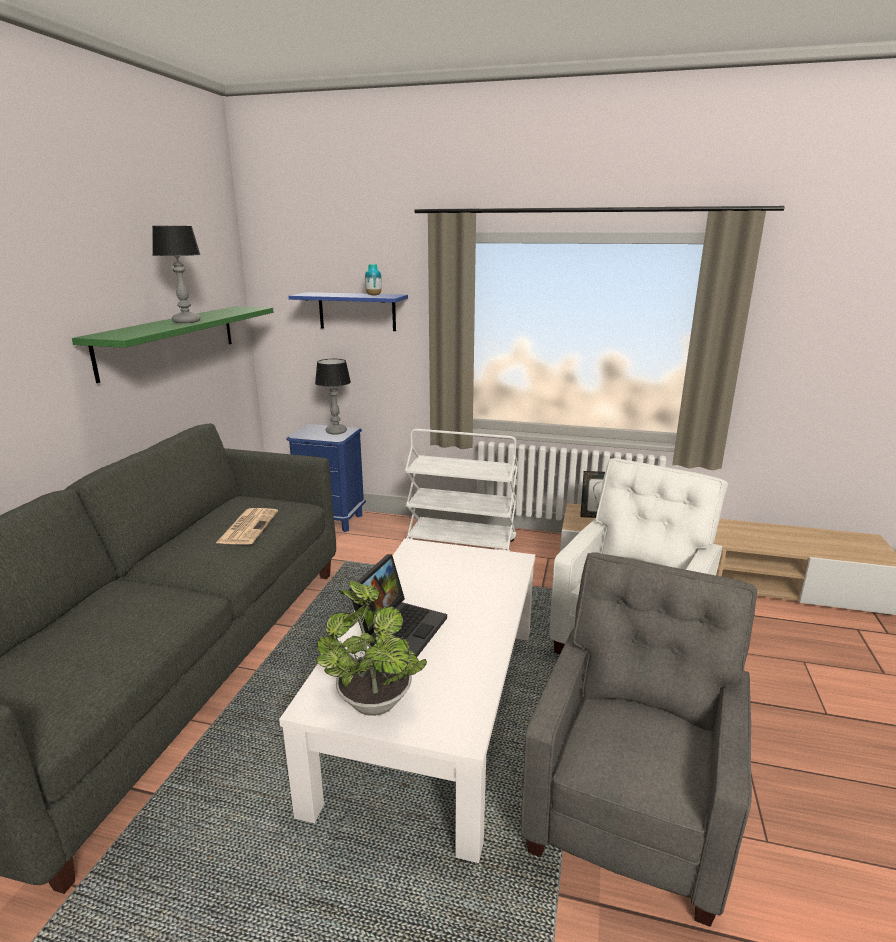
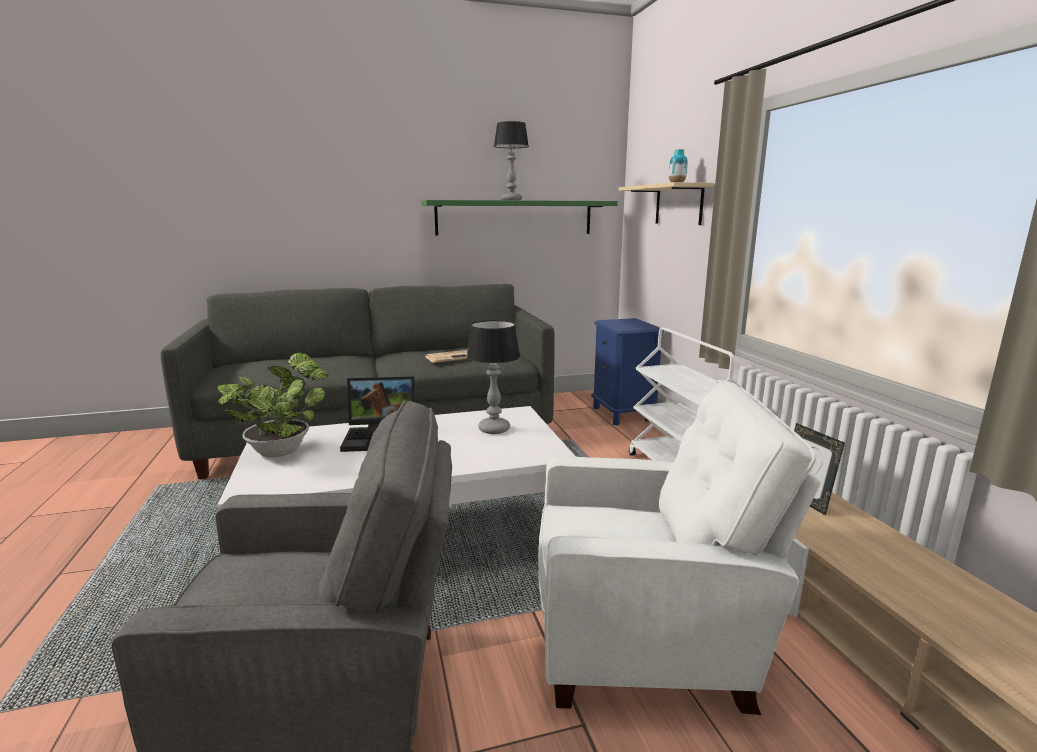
camera: 60 degrees right, 5 degrees down
blue shelf [288,292,408,331] -> beige shelf [618,182,714,225]
table lamp [315,359,351,435] -> table lamp moved to [466,320,520,434]

